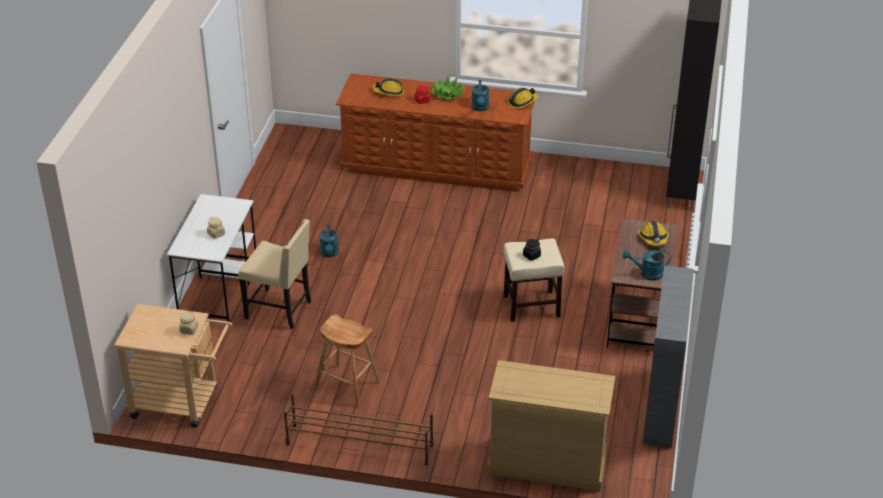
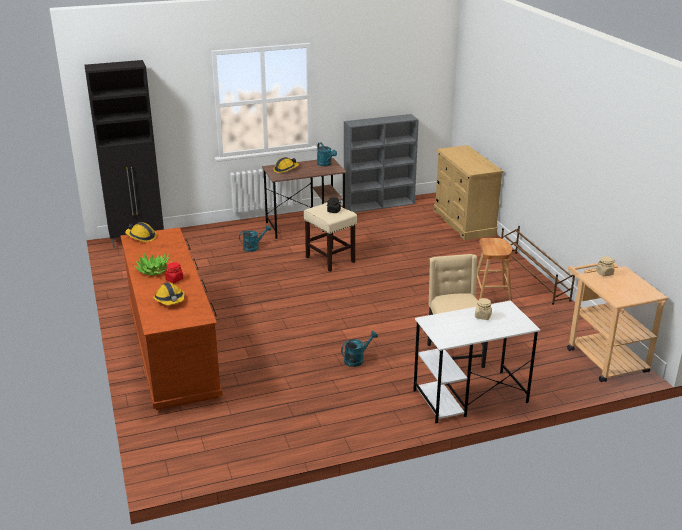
camera: 120 degrees left, 10 degrees down
turquoise watering can [472,80,489,111] -> turquoise watering can moved to [239,225,271,252]

